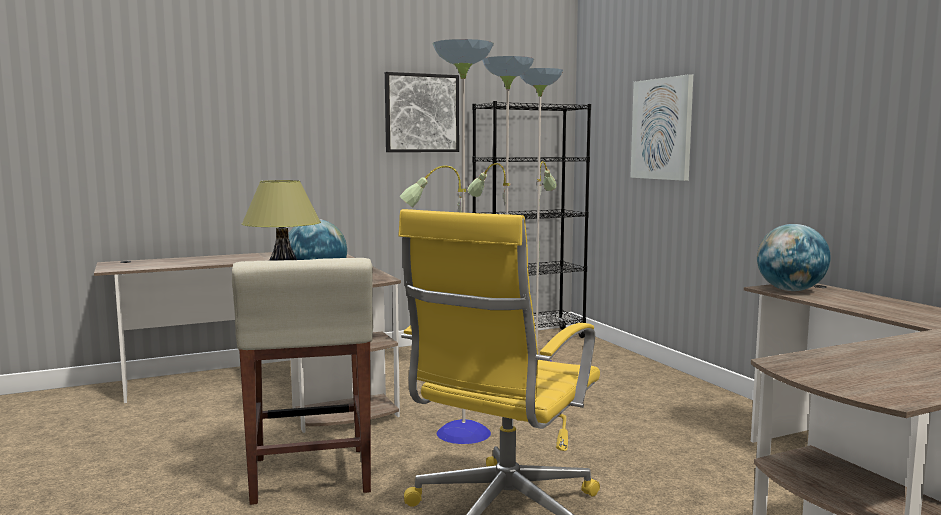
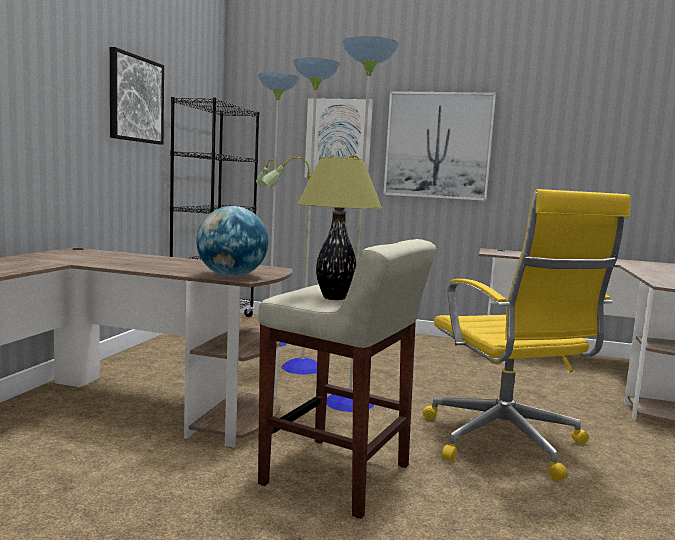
camera: 50 degrees left, 0 degrees up
globe [757,224,831,291] -> none
none -> picture [383,91,496,201]

